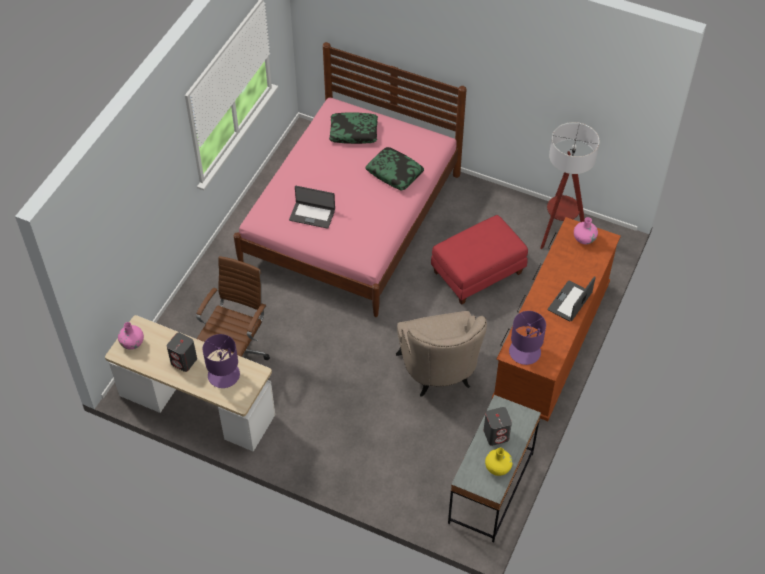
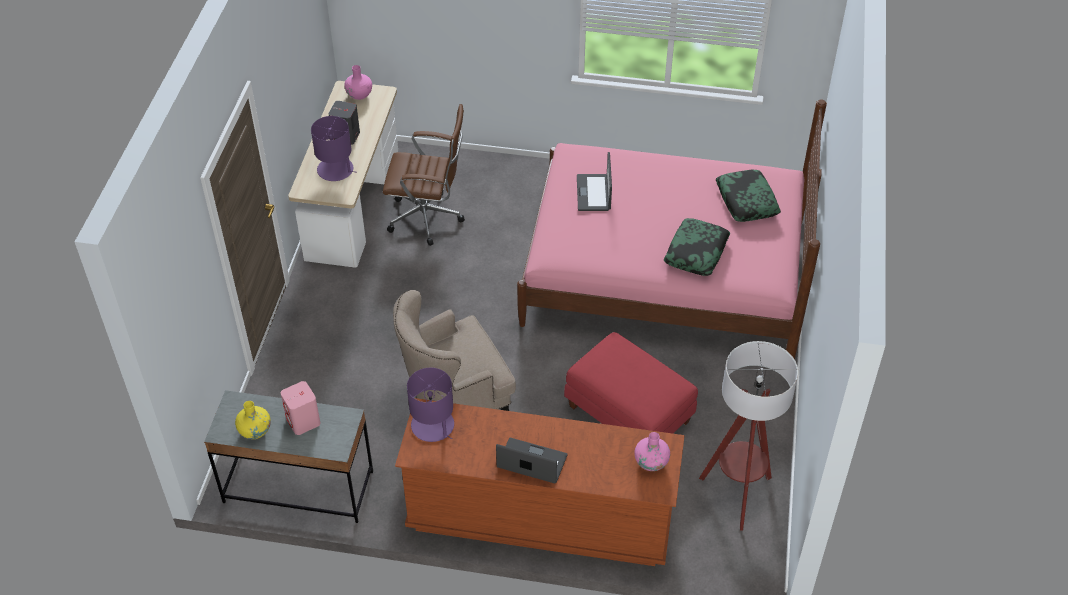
camera: 75 degrees right, 5 degrees down
grey speaker [484,407,512,446] -> pink speaker [281,381,320,435]

